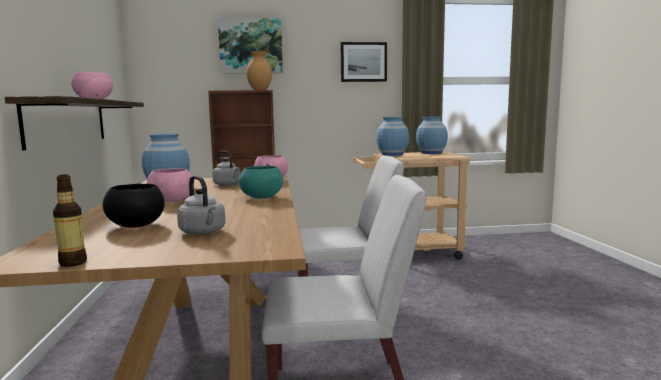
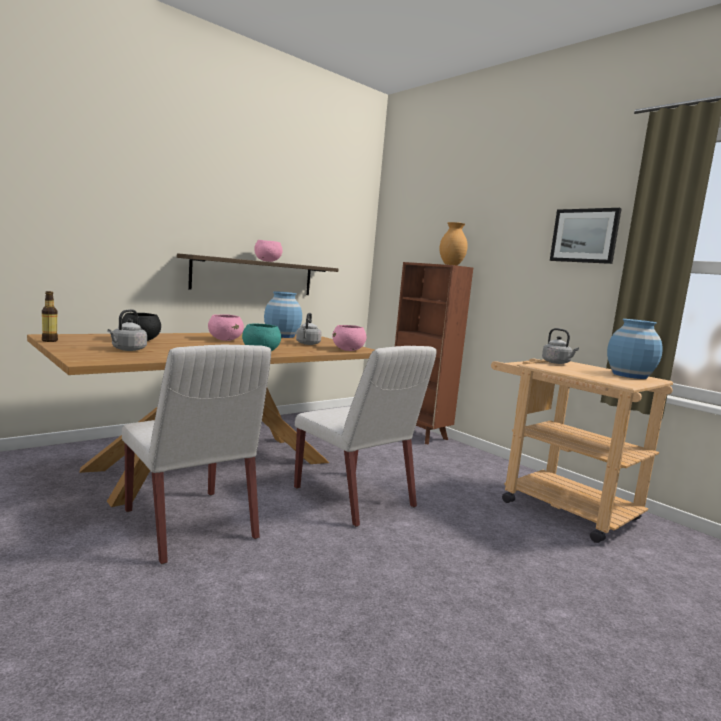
camera: 55 degrees right, 0 degrees up
picture [218,18,283,73] -> none
blue vase [376,117,409,156] -> grey kettle [542,328,579,364]

